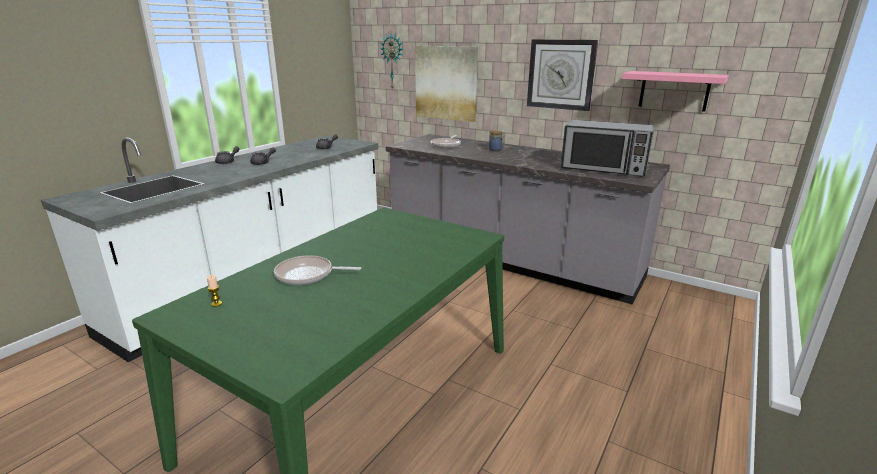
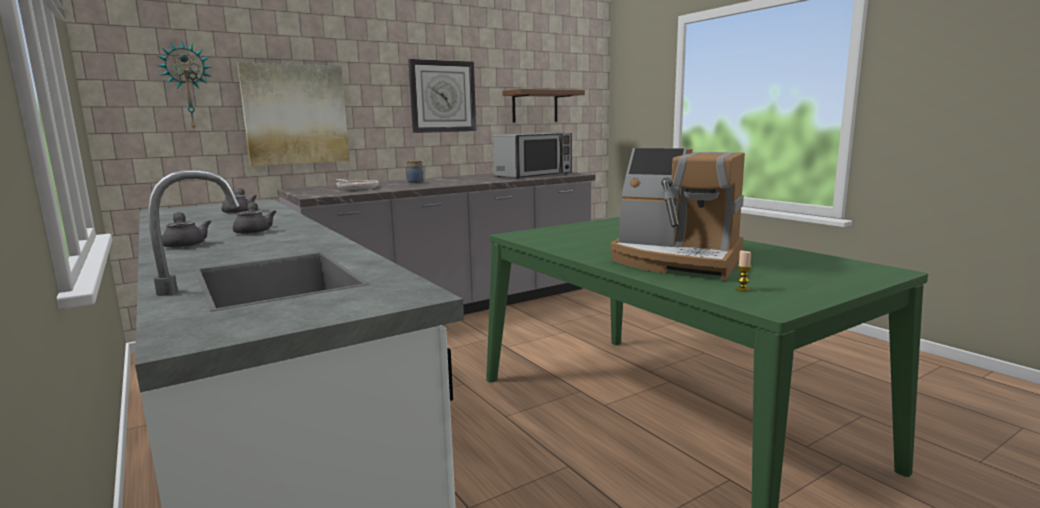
camera: 65 degrees left, 10 degrees down
frying pan [274,255,361,285] -> coffee machine [610,148,745,281]
pink shelf [622,71,729,112] -> brown shelf [502,89,585,122]

